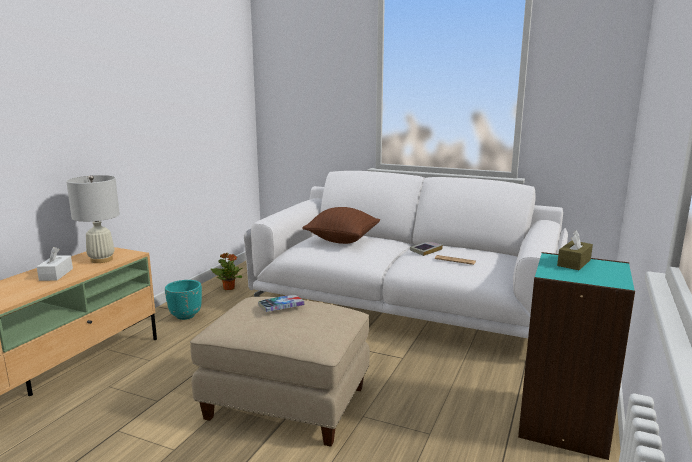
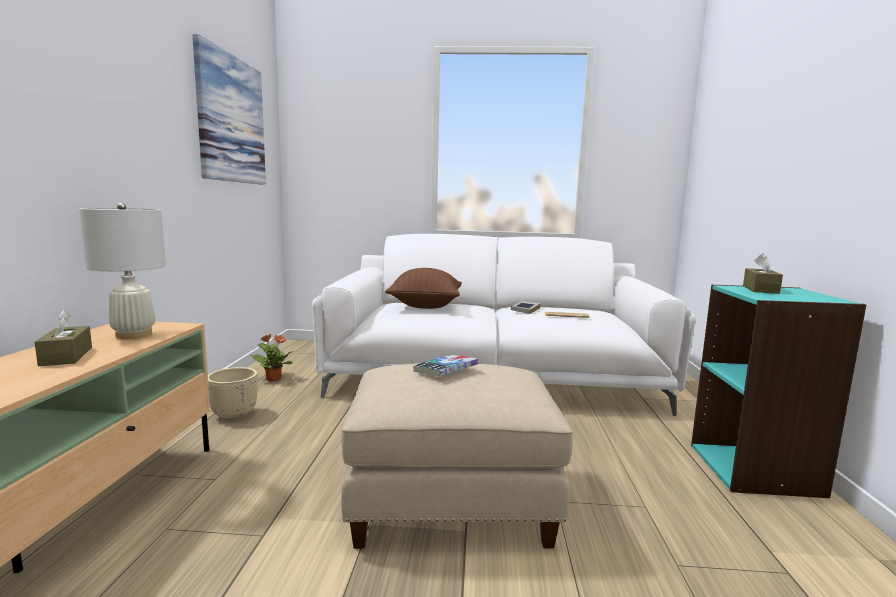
camera: 20 degrees left, 5 degrees down
white tissue box [37,247,73,281] -> brown tissue box [35,310,92,366]
turquoise planter [165,280,202,320] -> beige planter [208,367,258,421]
none -> picture [192,34,266,185]

